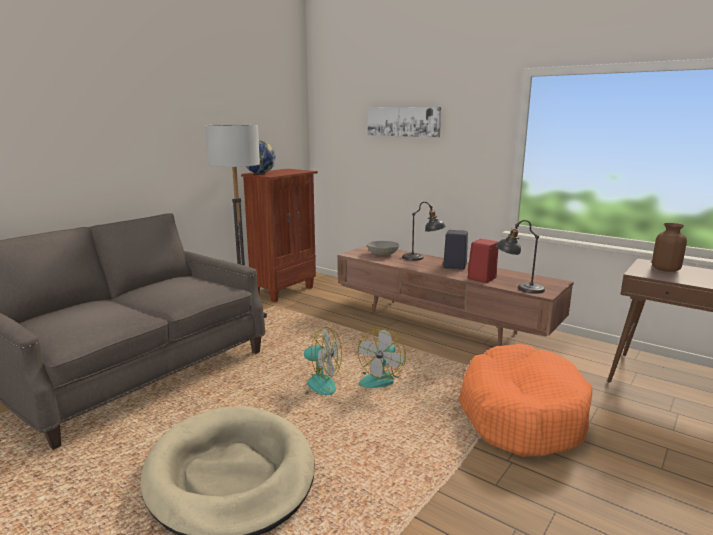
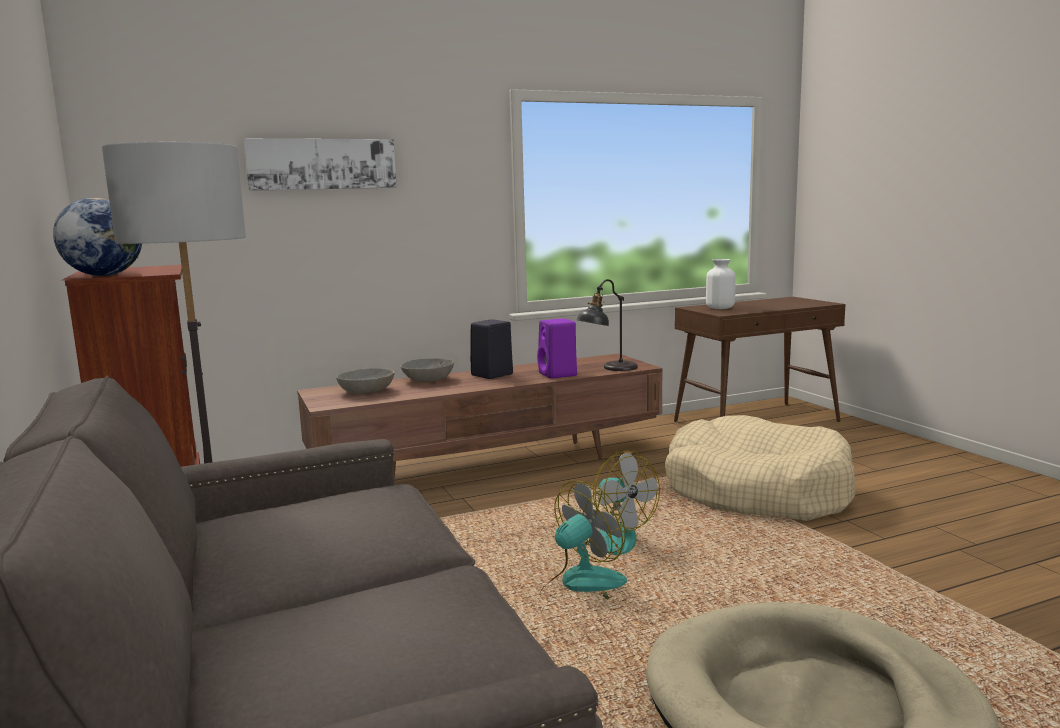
camera: 60 degrees left, 5 degrees down
grey table lamp [402,202,446,261] -> grey bowl [401,358,454,383]
orange dog bed [459,344,592,457] -> beige dog bed [665,415,856,521]
red speaker [468,239,498,283] -> purple speaker [537,318,577,379]
brown vase [652,223,687,272] -> white vase [706,259,736,309]

